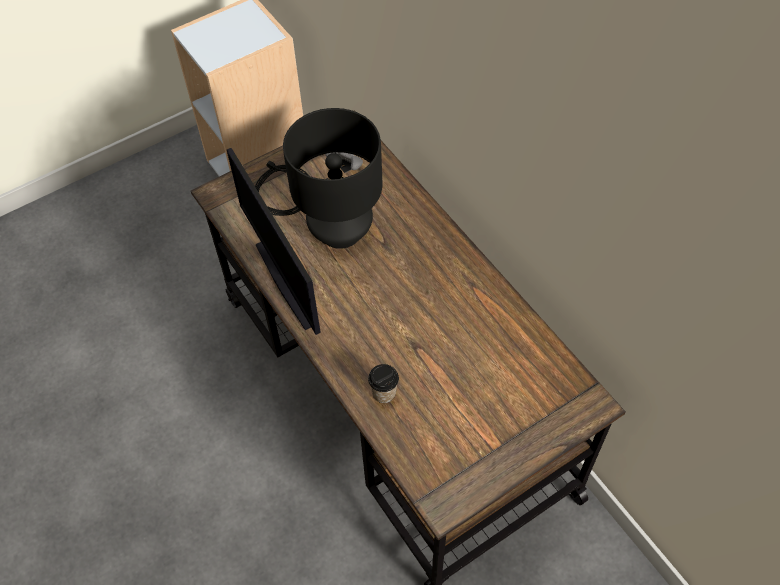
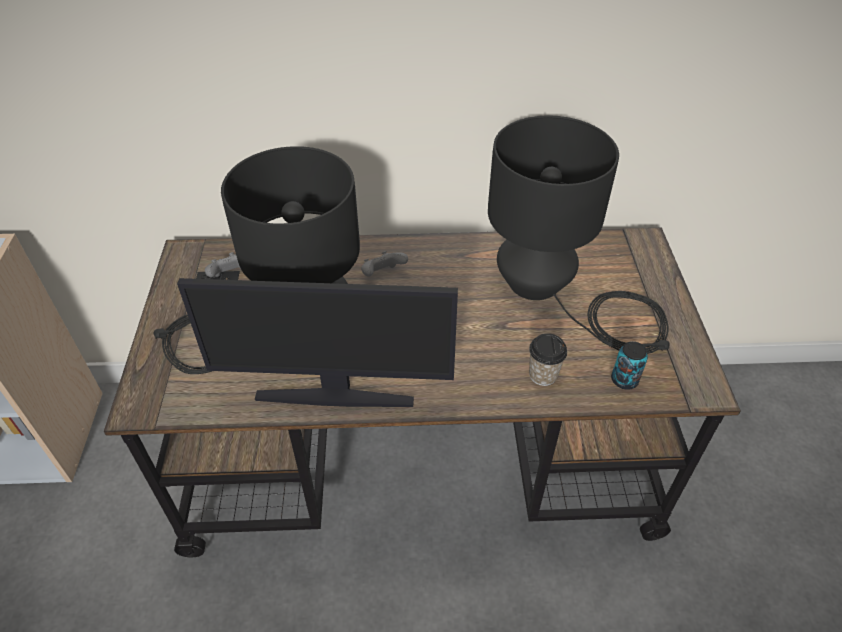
camera: 60 degrees left, 10 degrees down
none -> grey game controller [361,251,408,277]
none -> black table lamp [488,116,670,354]
none -> can [611,341,648,390]

